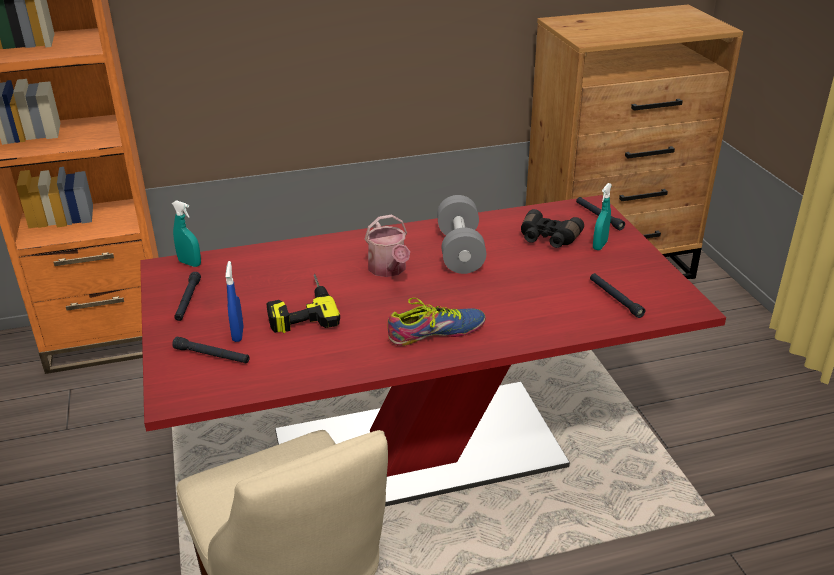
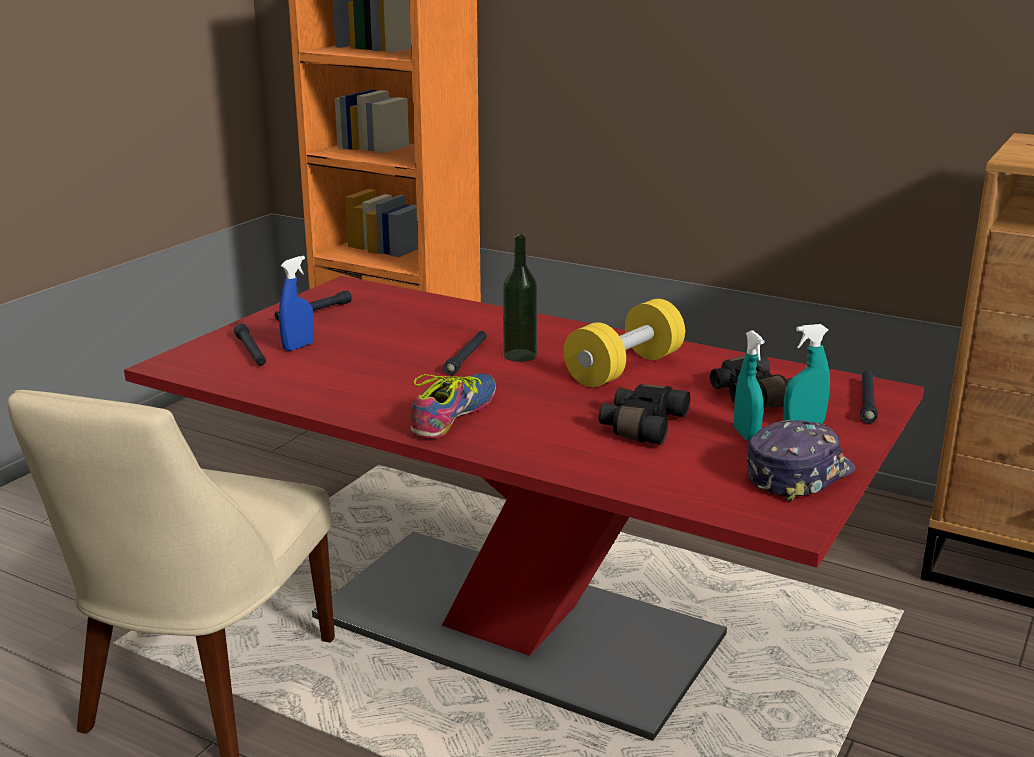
camera: 45 degrees right, 10 degrees down
turquoise spray bottle [172,200,201,267] -> turquoise spray bottle moved to [734,330,764,441]
power drill [266,274,340,333] -> none
watering can [365,215,410,277] -> bottle [503,234,538,362]
shoe [387,298,486,346] -> shoe turned 90 degrees counterclockwise [411,374,496,439]
grey dumbbell [437,195,486,274] -> yellow dumbbell [564,299,685,388]
black flashlight [590,273,645,318] -> black flashlight moved to [443,331,487,375]
none -> black binoculars [599,384,690,445]
none -> cap [746,420,855,502]

